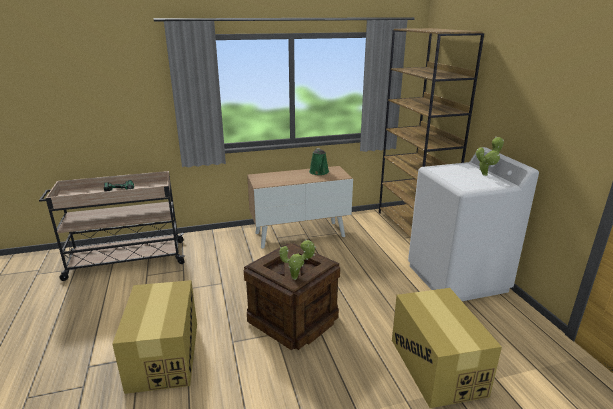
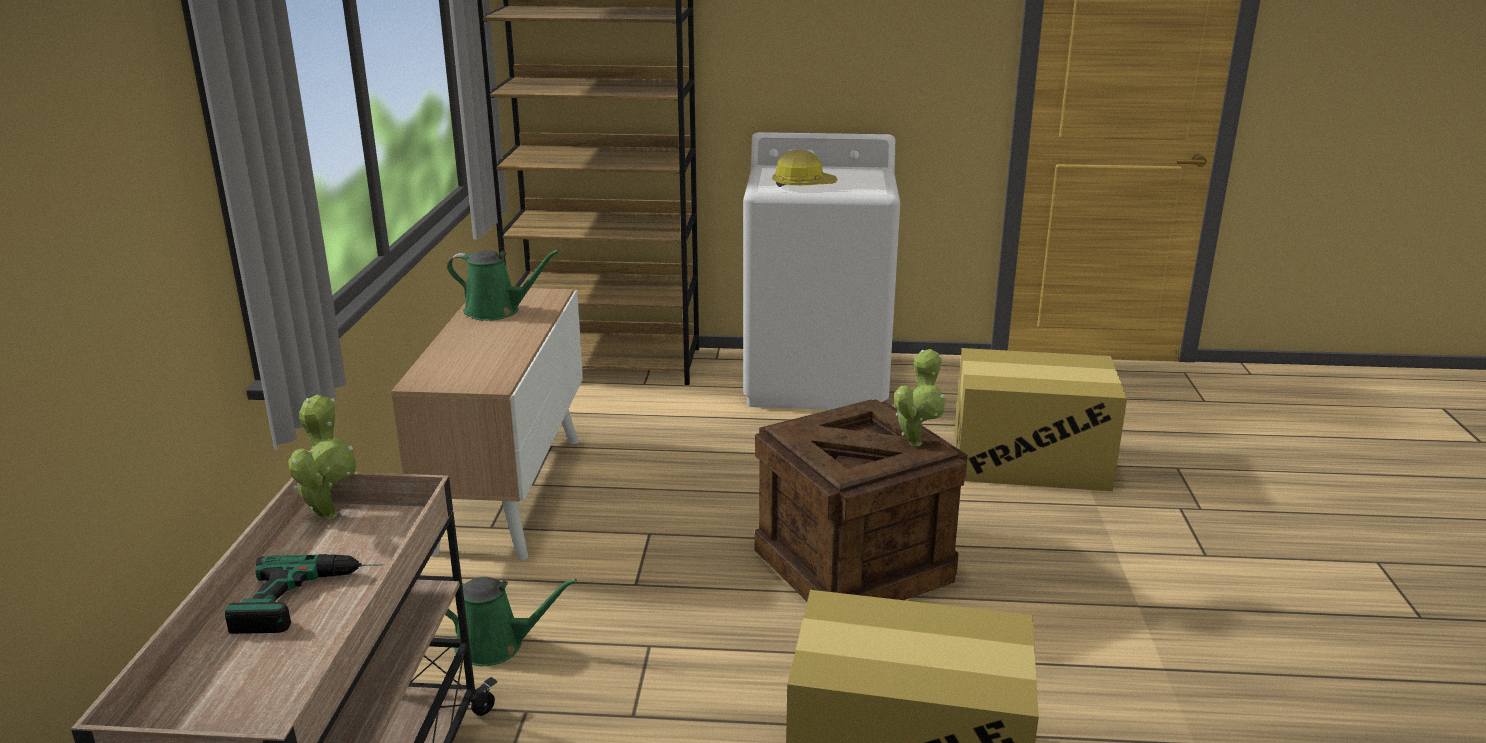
camera: 70 degrees left, 0 degrees up
potted plant [476,137,504,176] -> potted plant moved to [288,395,357,520]
none -> green watering can [445,577,577,666]
none -> hard hat [772,150,837,187]

